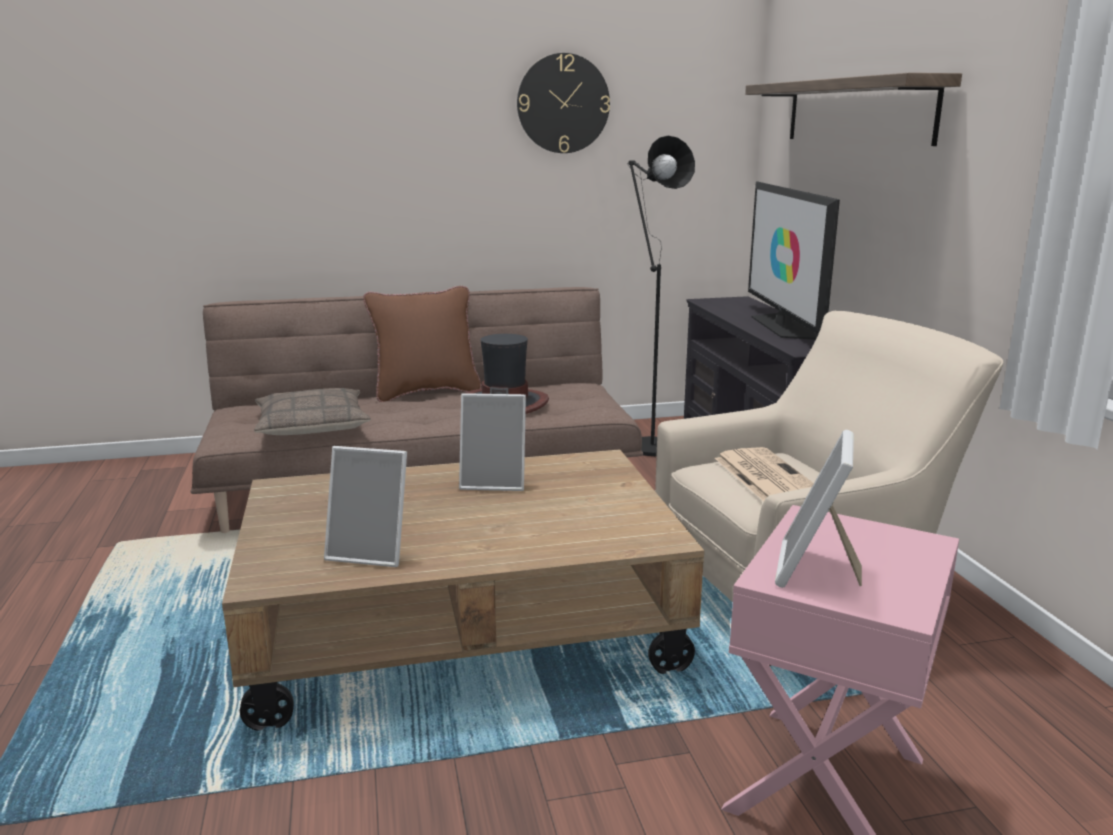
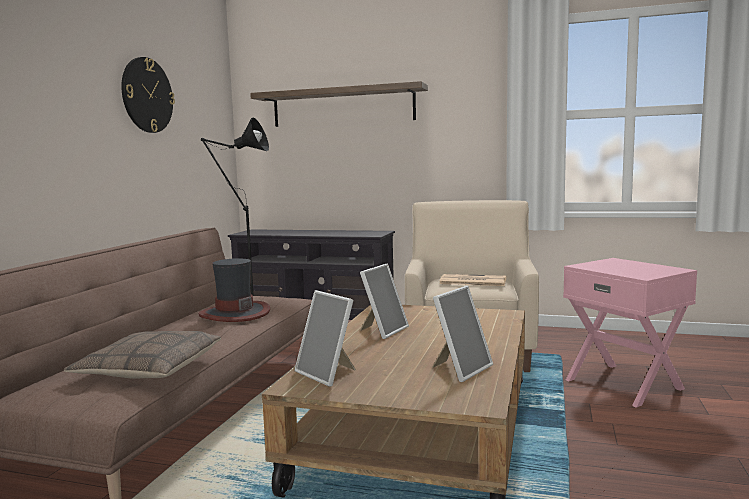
camera: 60 degrees left, 10 degrees down
brown pillow [363,286,482,402] -> none
television [748,182,840,340] -> none
picture frame [775,430,862,588] -> picture frame moved to [294,290,356,387]

